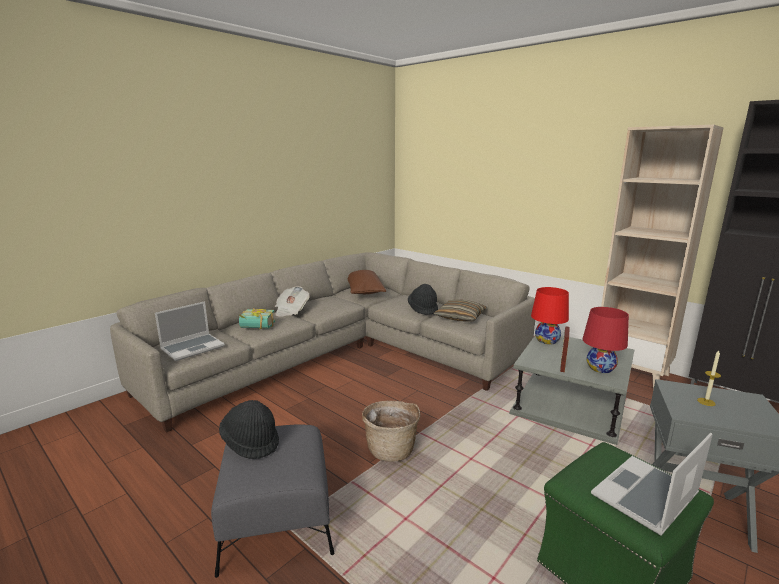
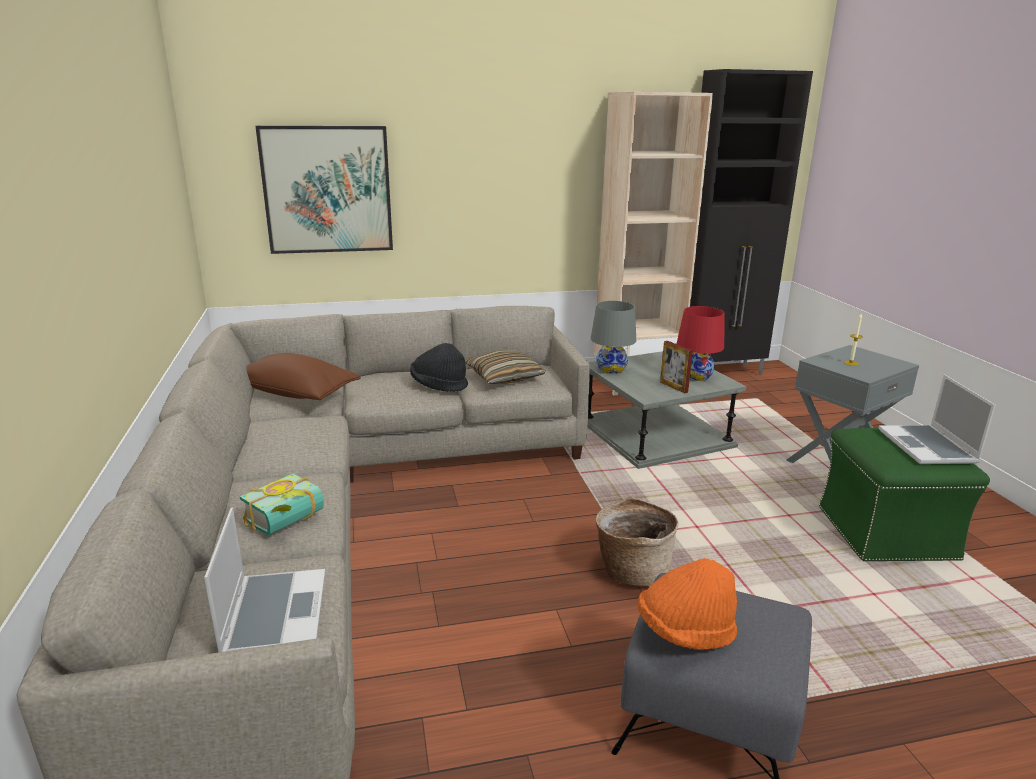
camera: 55 degrees left, 5 degrees up
black hat [219,400,279,459] -> orange hat [638,558,737,650]
newspaper [275,286,310,317] -> none
red table lamp [531,287,569,345] -> grey table lamp [591,301,636,374]
none -> picture [255,126,393,254]

